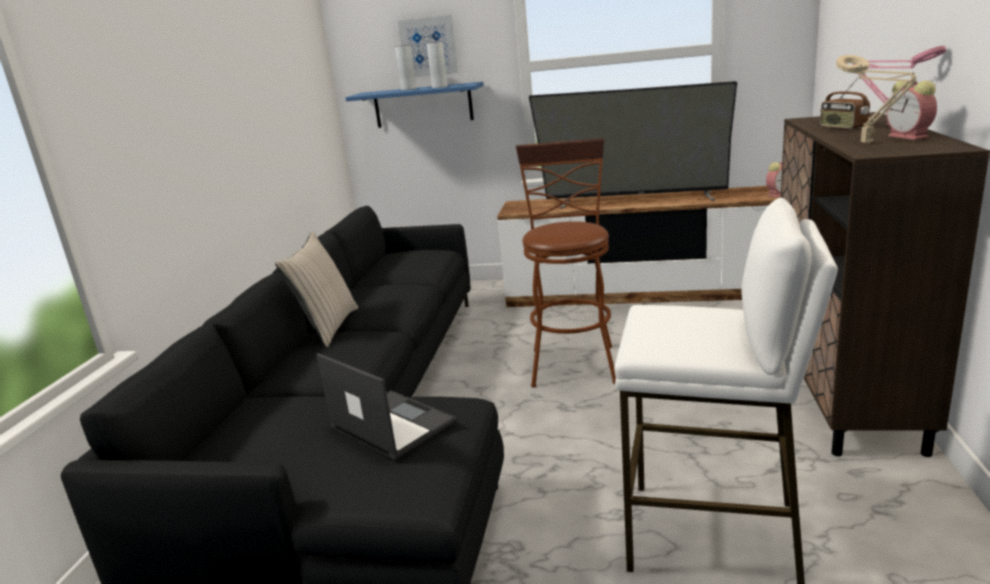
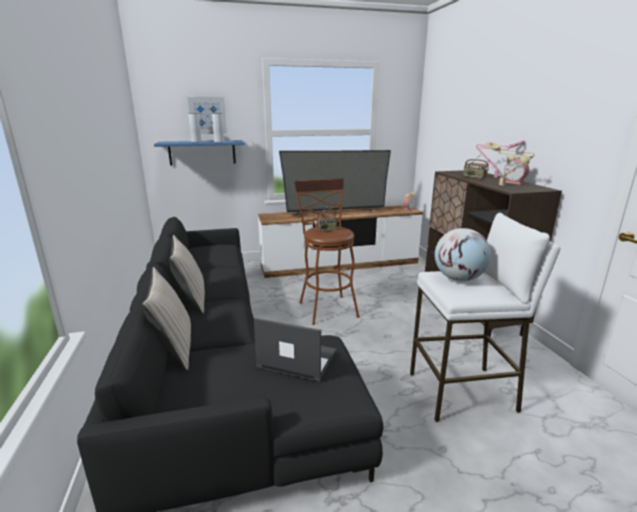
camera: 25 degrees left, 0 degrees up
none -> beige pillow [142,267,191,370]
none -> radio [314,207,337,232]
none -> globe [435,228,491,281]

